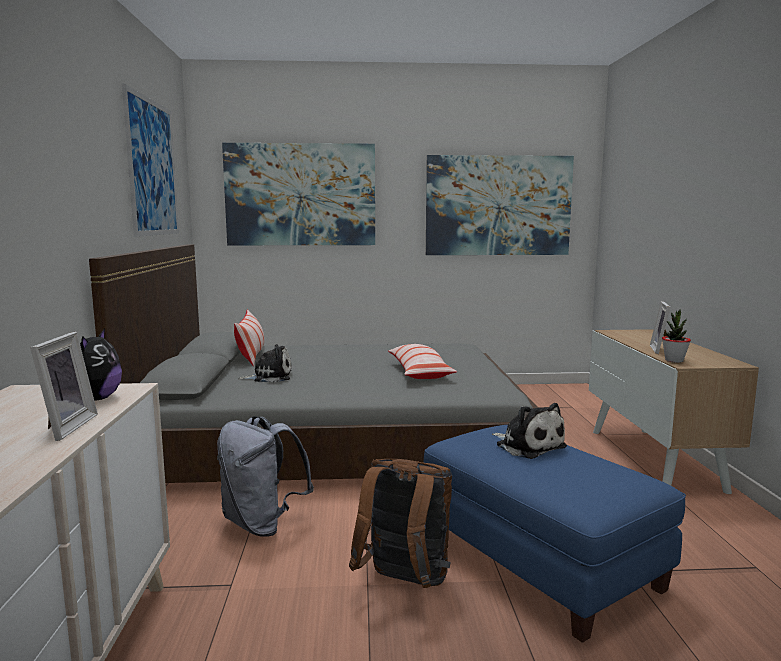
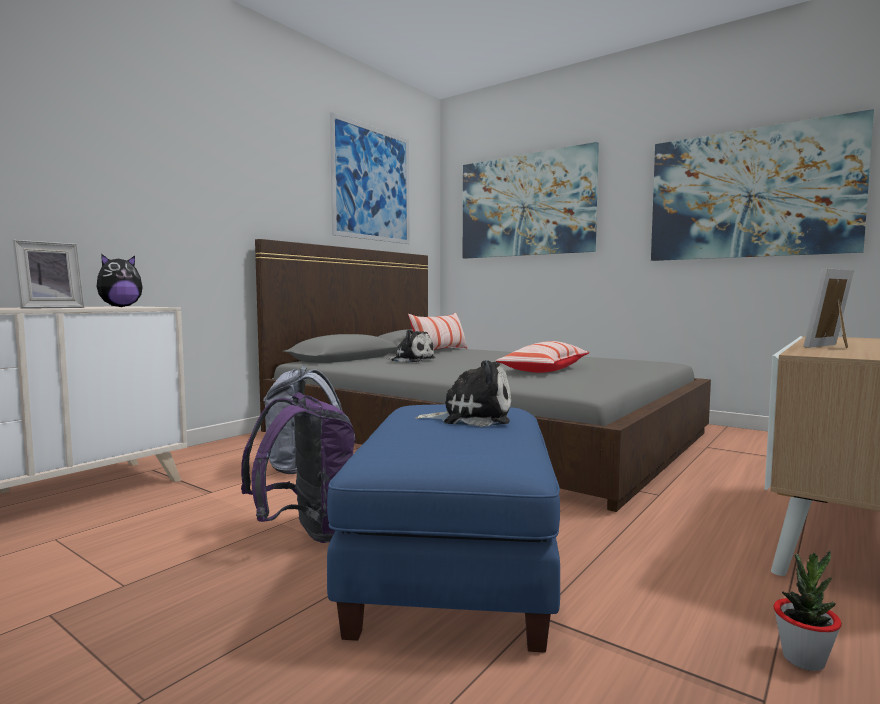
camera: 40 degrees right, 5 degrees down
brown backpack [349,459,452,588] -> purple backpack [241,392,356,543]
plush toy [492,403,567,459] -> plush toy turned 90 degrees counterclockwise [415,360,511,427]
potted plant [662,309,691,363] -> potted plant moved to [773,551,842,671]

